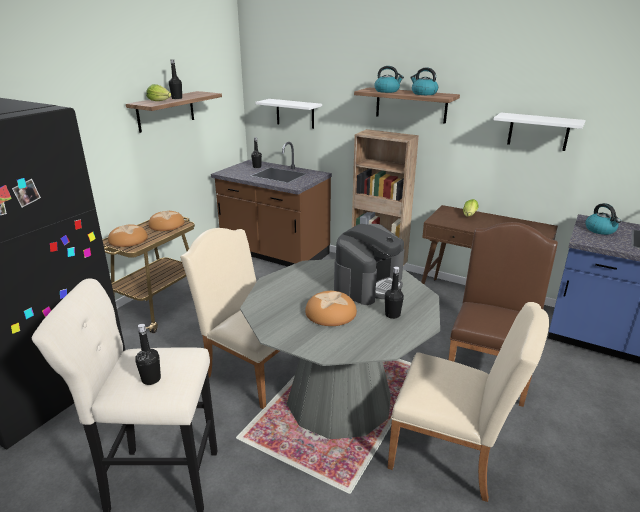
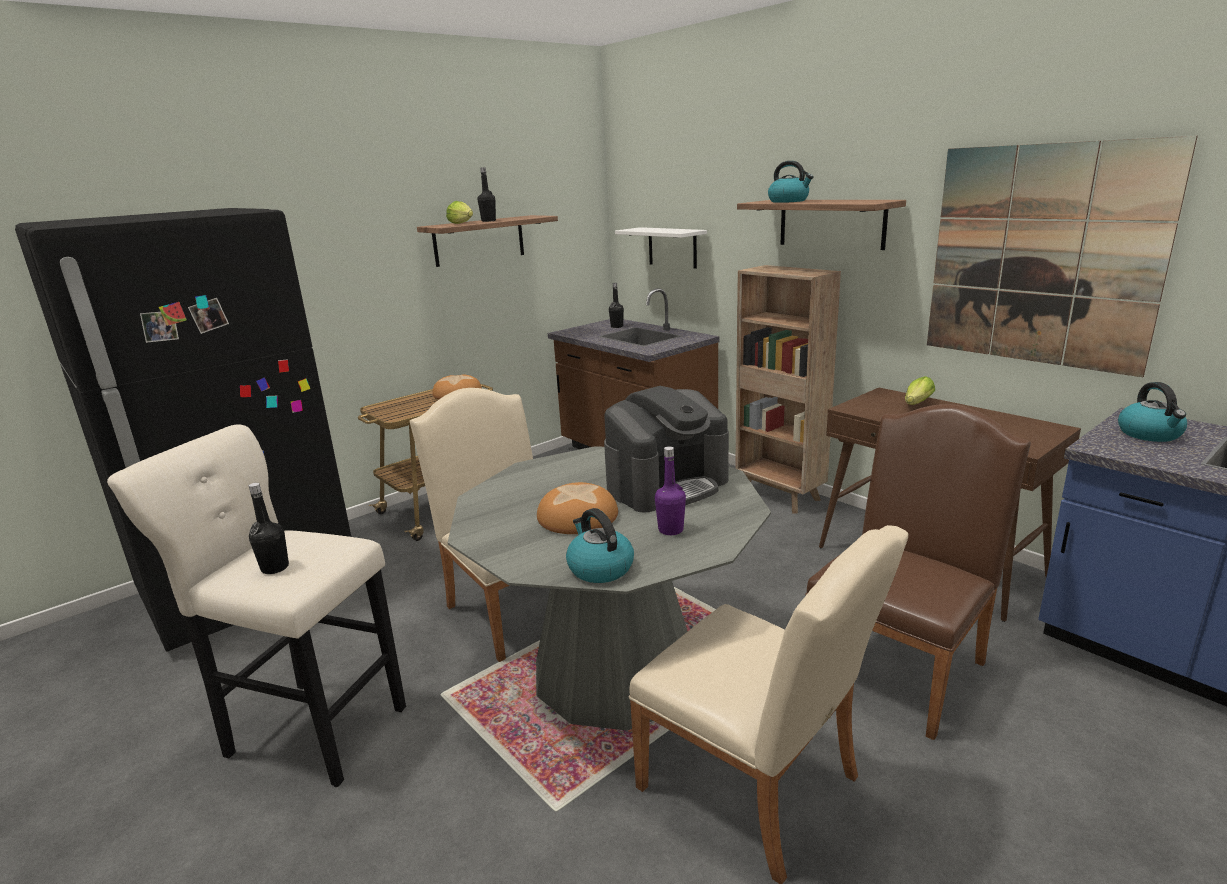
camera: 20 degrees right, 5 degrees down
bread [108,224,148,247] -> none
black bottle [385,266,404,319] -> purple bottle [655,446,686,535]
kettle [410,67,438,95] -> kettle moved to [566,508,634,583]
white shelf [494,113,586,151] -> picture [927,136,1198,377]

